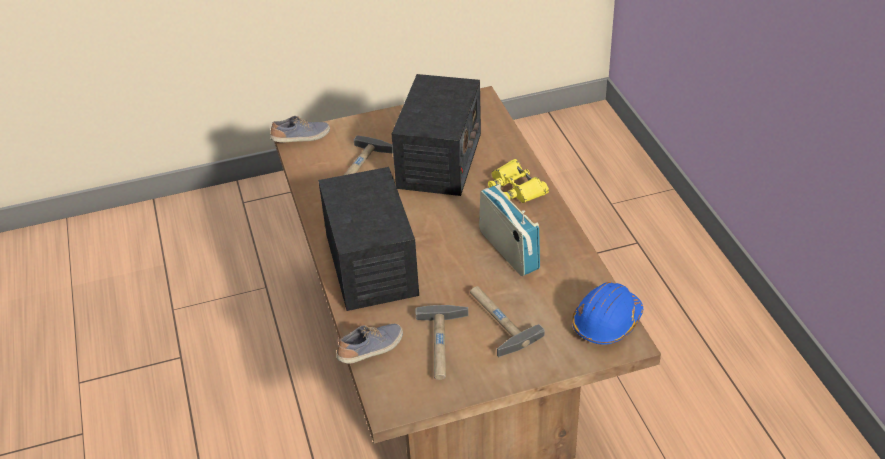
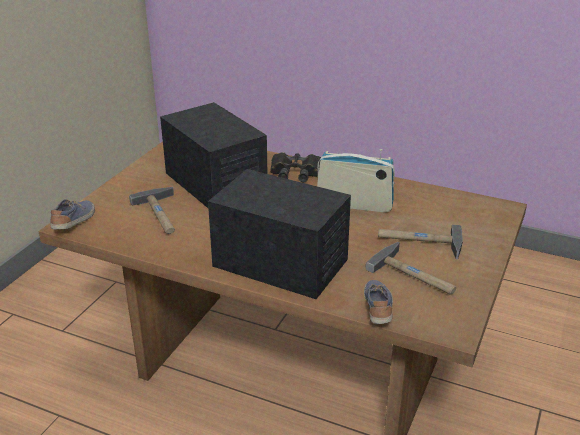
camera: 50 degrees left, 10 degrees down
yellow binoculars [488,159,549,203] -> black binoculars [270,152,321,182]
blue hard hat [572,282,643,345] -> none

